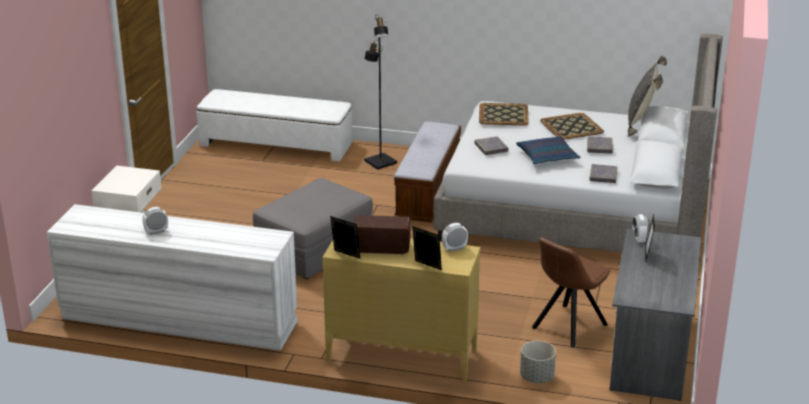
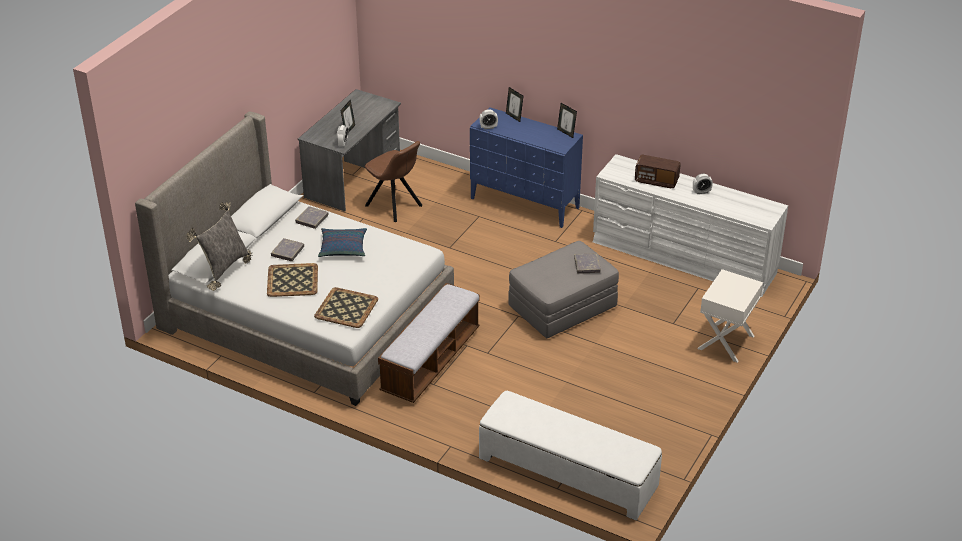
camera: 165 degrees left, 10 degrees up
beige dresser [322,238,480,382] -> blue dresser [470,107,583,228]
radio [354,215,411,254] -> radio moved to [635,155,681,188]
black floor lamp [364,14,397,170] -> none
grey book [475,137,508,155] -> grey book moved to [574,253,601,274]
grey planter [520,341,556,383] -> none
brown chair [532,237,610,348] -> brown chair turned 75 degrees clockwise [365,141,422,222]

